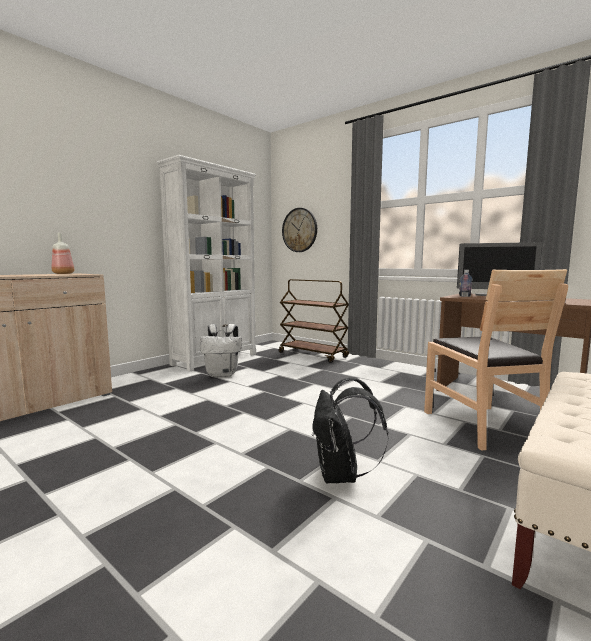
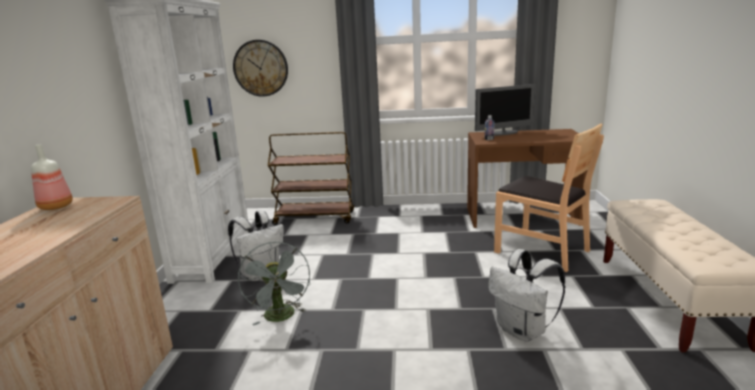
camera: 35 degrees left, 10 degrees up
black backpack [312,377,389,484] -> white backpack [488,249,565,342]
none -> grey fan [238,242,310,325]

